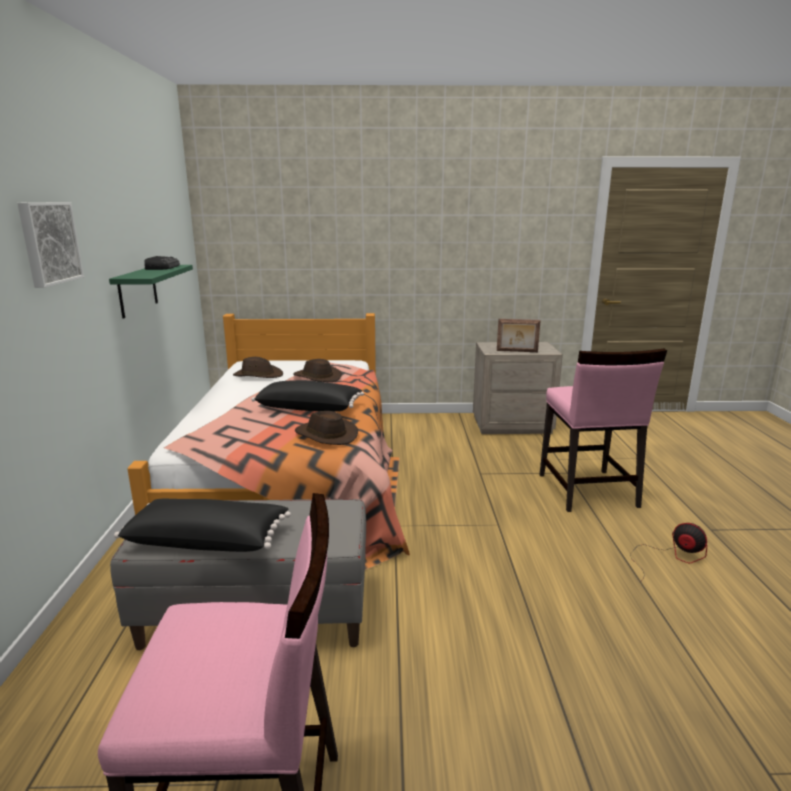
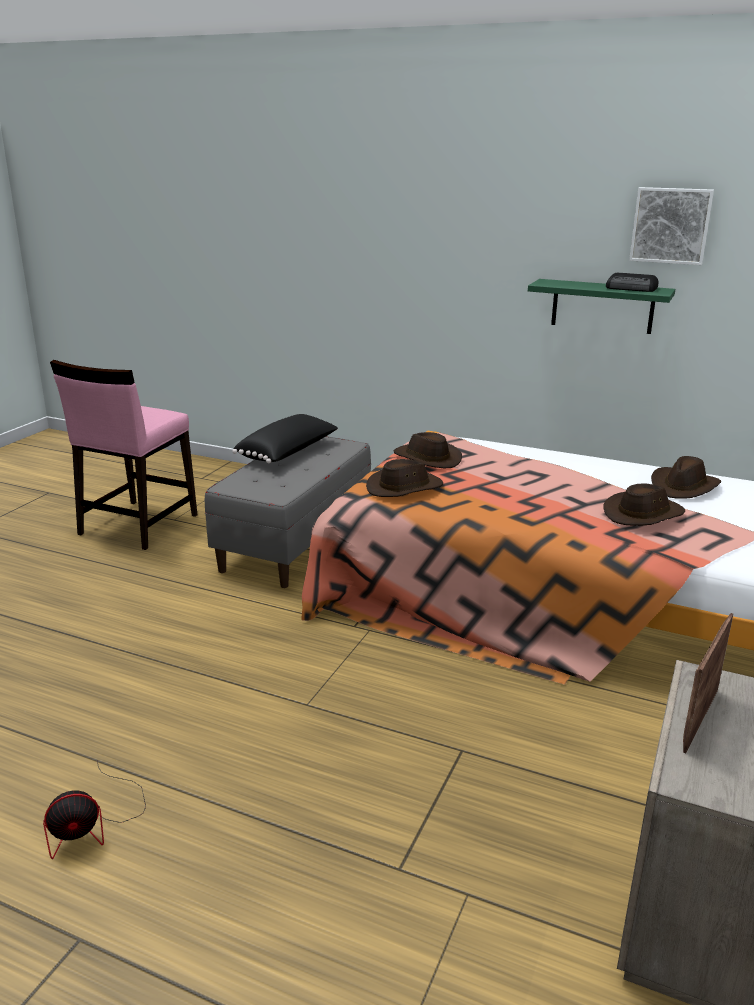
camera: 115 degrees right, 5 degrees up
picture [17,202,84,288] -> picture moved to [629,187,714,265]
black pillow [251,380,364,411] -> none
pink chair [540,348,667,512] -> none
none -> brown hat [394,432,462,468]

